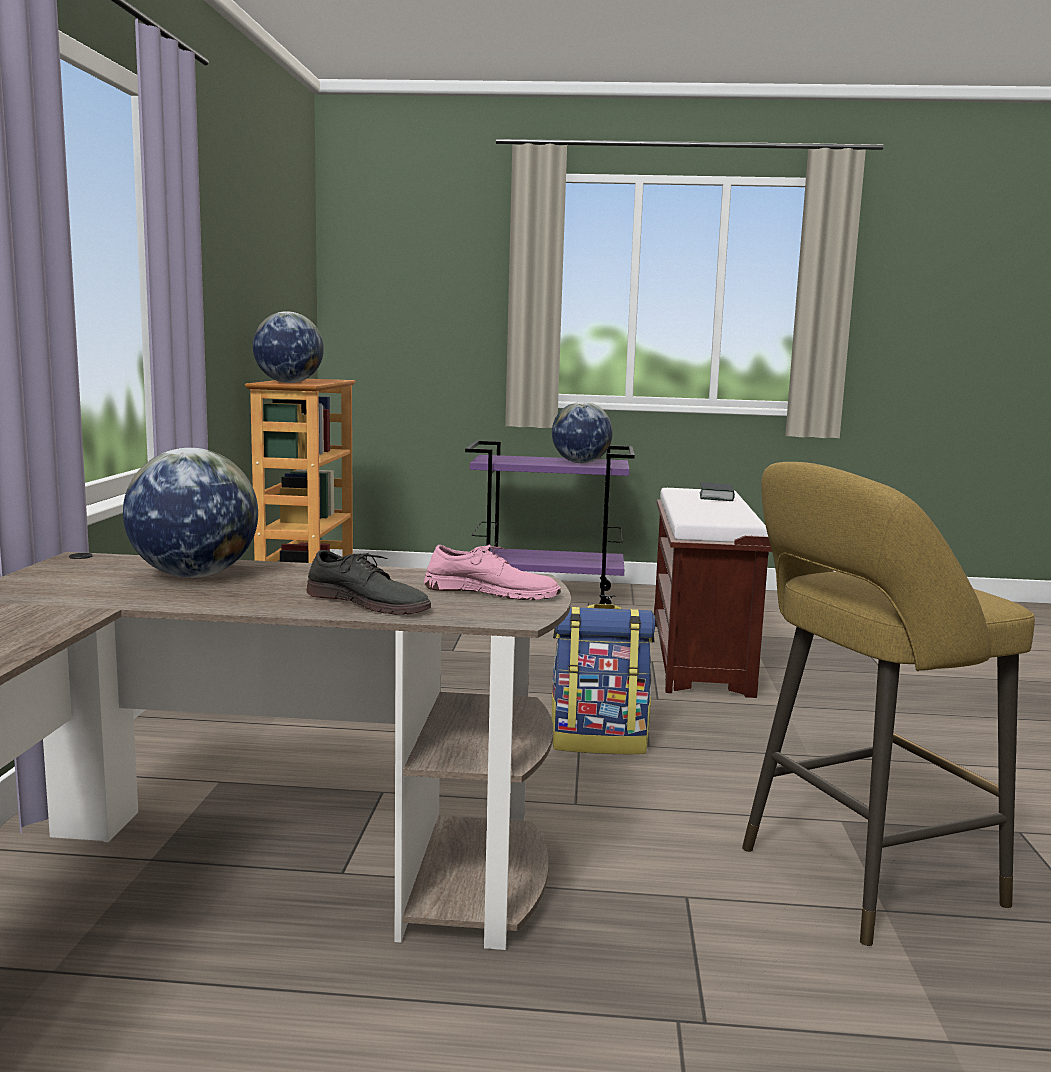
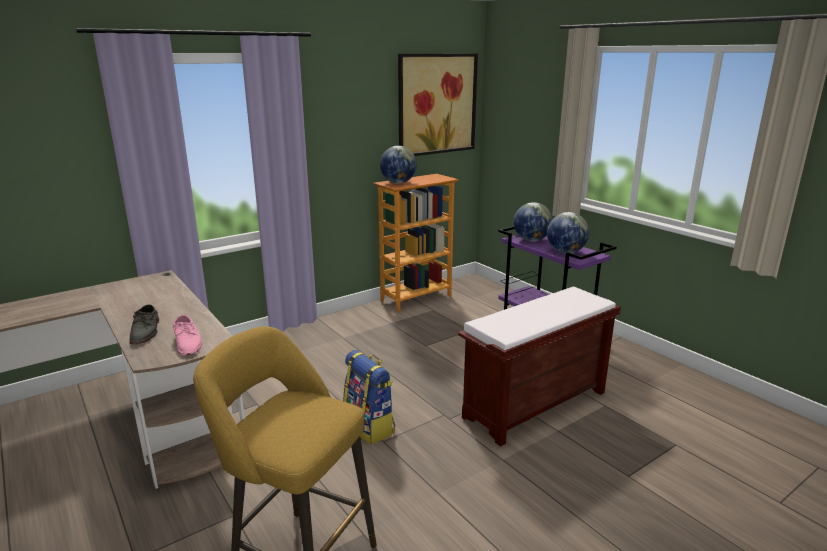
camera: 50 degrees right, 10 degrees up
globe [123,448,258,578] -> globe moved to [514,202,553,242]
book [700,482,735,501] -> none
none -> picture [398,54,478,156]

